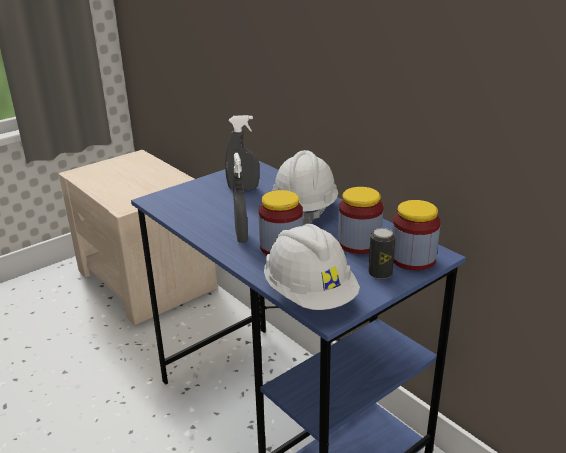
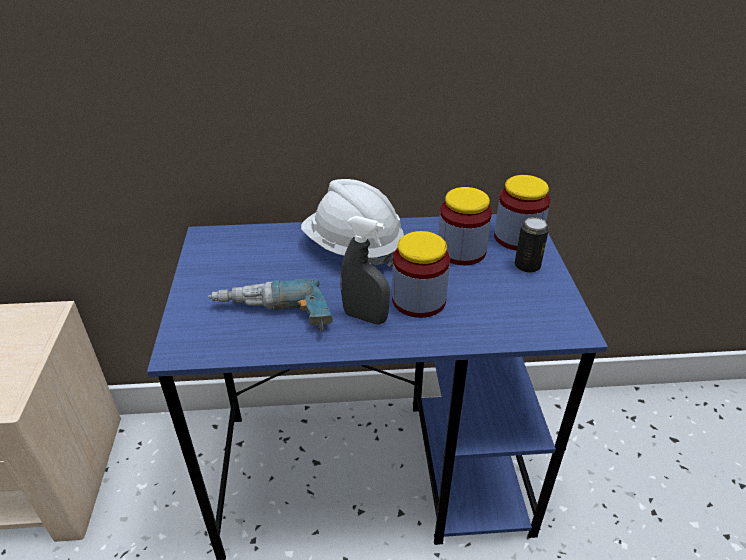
camera: 55 degrees left, 10 degrees up
grey spray bottle [225,115,259,190] -> none
white hard hat [264,224,360,310] -> none
none -> power drill [208,279,333,331]

